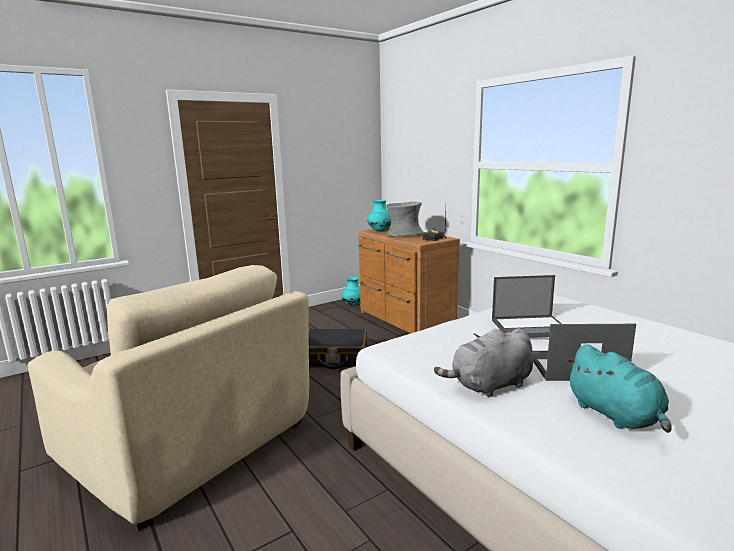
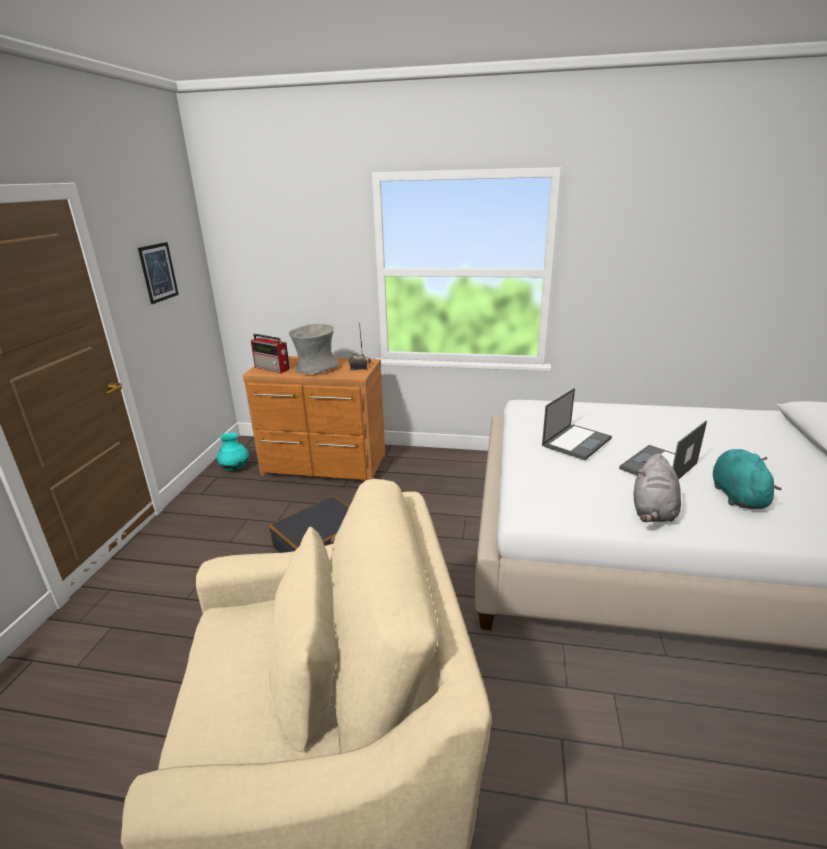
camera: 45 degrees left, 10 degrees up
turquoise vase [367,200,391,232] -> radio [251,334,290,373]
turquoise plush toy [566,344,672,433] -> turquoise plush toy turned 105 degrees counterclockwise [713,449,782,509]
none -> picture [138,242,179,304]

